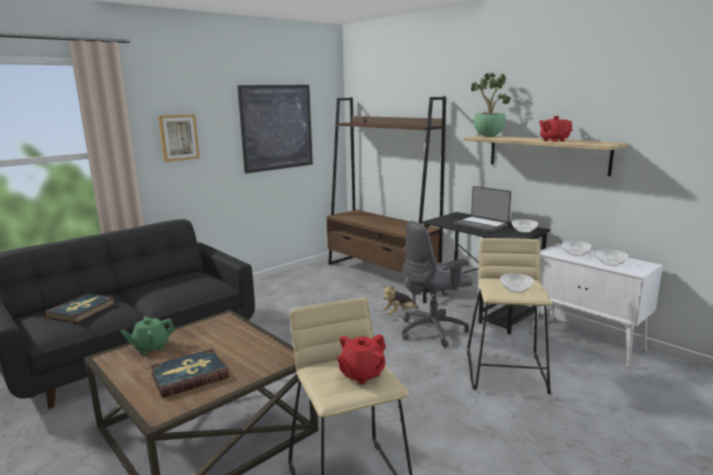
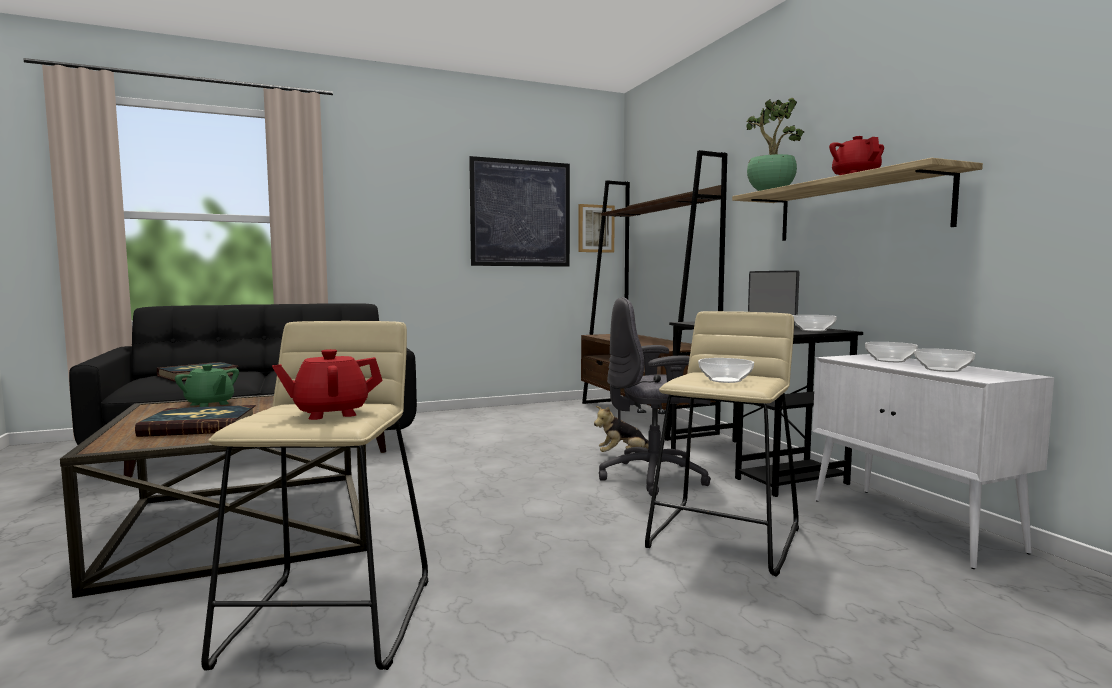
camera: 20 degrees right, 10 degrees down
green teapot [120,316,175,354] -> green teapot turned 135 degrees counterclockwise [175,364,239,407]
picture [158,114,200,162] -> picture moved to [578,204,615,253]

